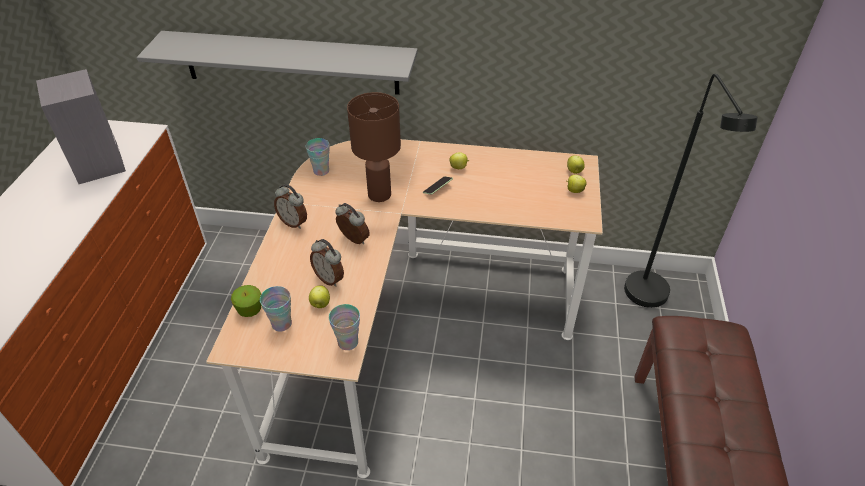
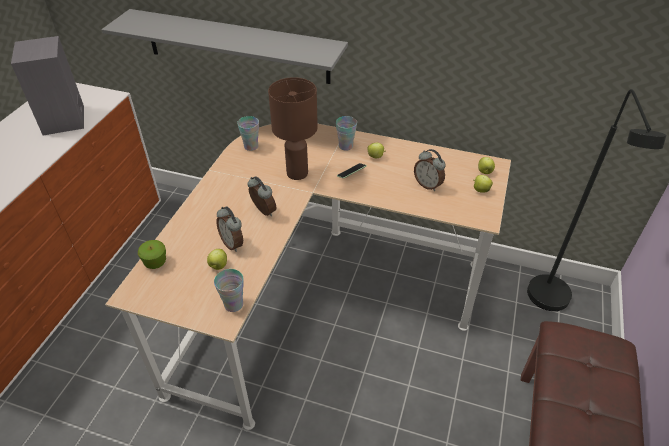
camera: 10 degrees right, 0 degrees up
cup [260,286,292,332] -> cup moved to [336,116,357,151]
alarm clock [274,184,307,229] -> alarm clock moved to [414,149,445,191]

